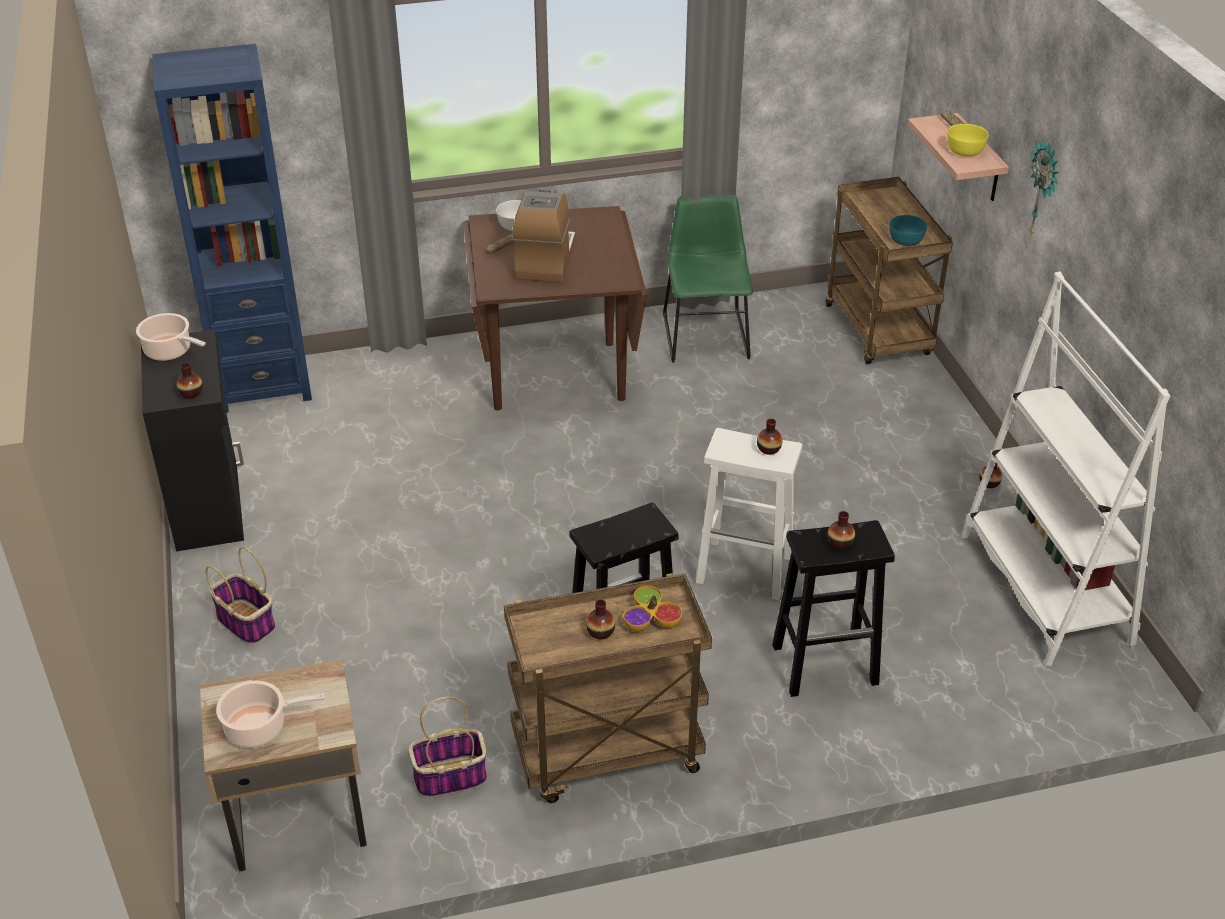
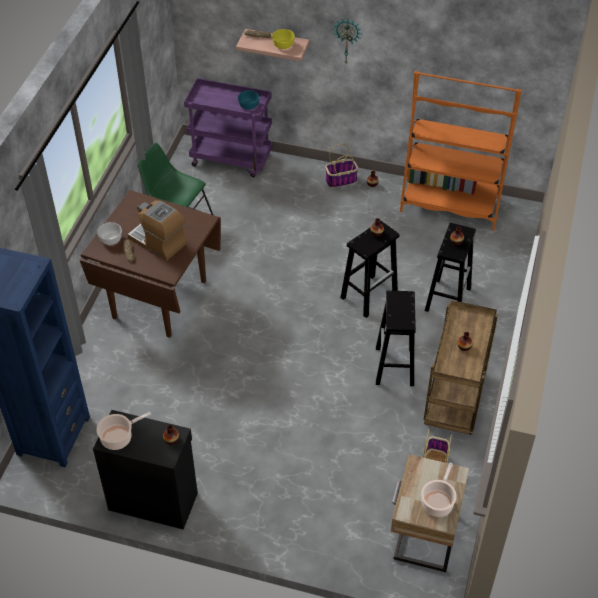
camera: 60 degrees left, 10 degrees up
basket [206,547,275,645] -> basket moved to [325,144,358,188]
bowl [623,586,682,631] -> none
white stool [696,428,802,600] -> black stool [340,220,399,318]
brown cart [826,177,953,364] -> purple cart [184,78,273,177]
white bookcase [962,271,1171,666] -> orange bookcase [400,71,522,230]

